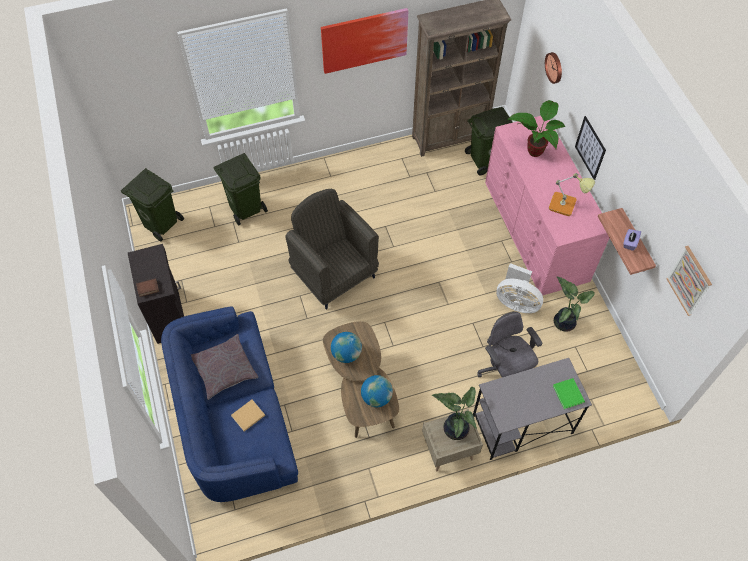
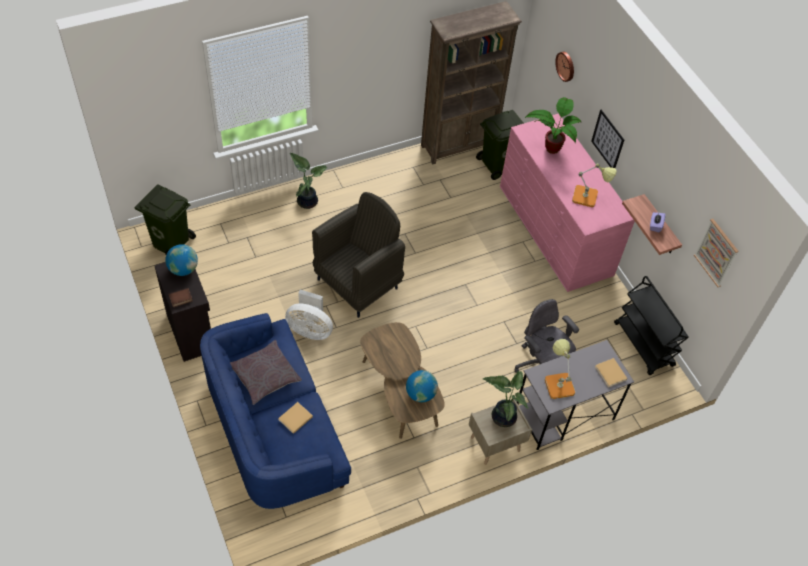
camera: 10 degrees left, 5 degrees down
green trash can [214,153,268,225] -> none
grey armchair [285,189,379,309] -> grey armchair turned 90 degrees clockwise [312,192,405,318]
picture [321,8,408,74] -> none
globe [331,332,362,363] -> globe moved to [166,244,198,276]
white fan [496,263,543,313] -> white fan moved to [285,289,333,340]
green book [553,378,585,409] -> beige book [595,358,627,387]
potted plant [554,277,595,332] -> potted plant moved to [289,153,327,209]
none -> table lamp [545,339,575,399]
none -> black cart [614,276,689,375]

